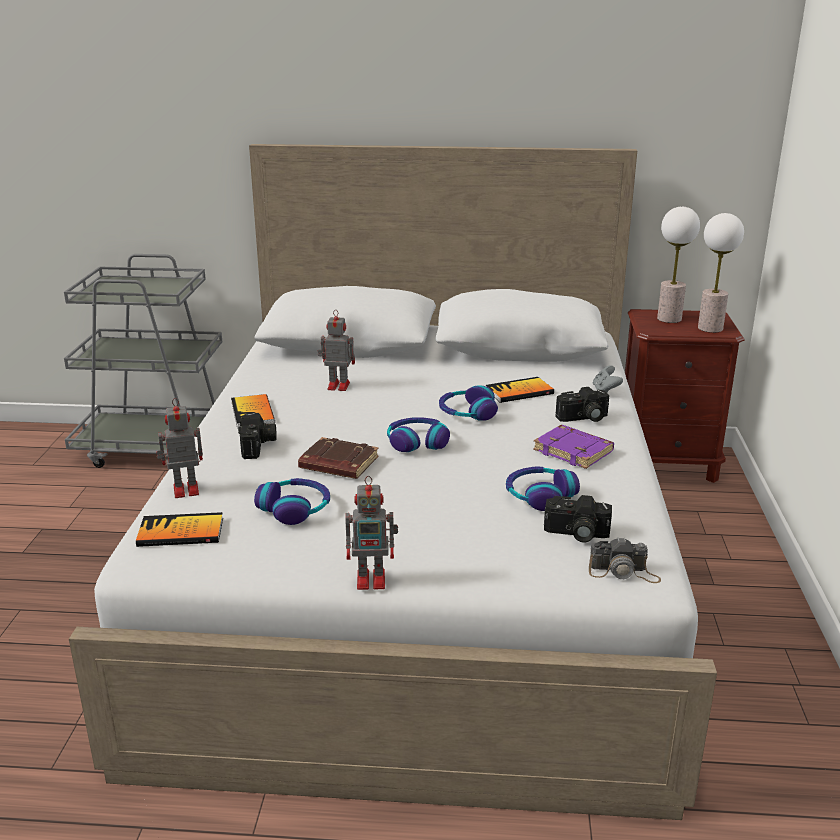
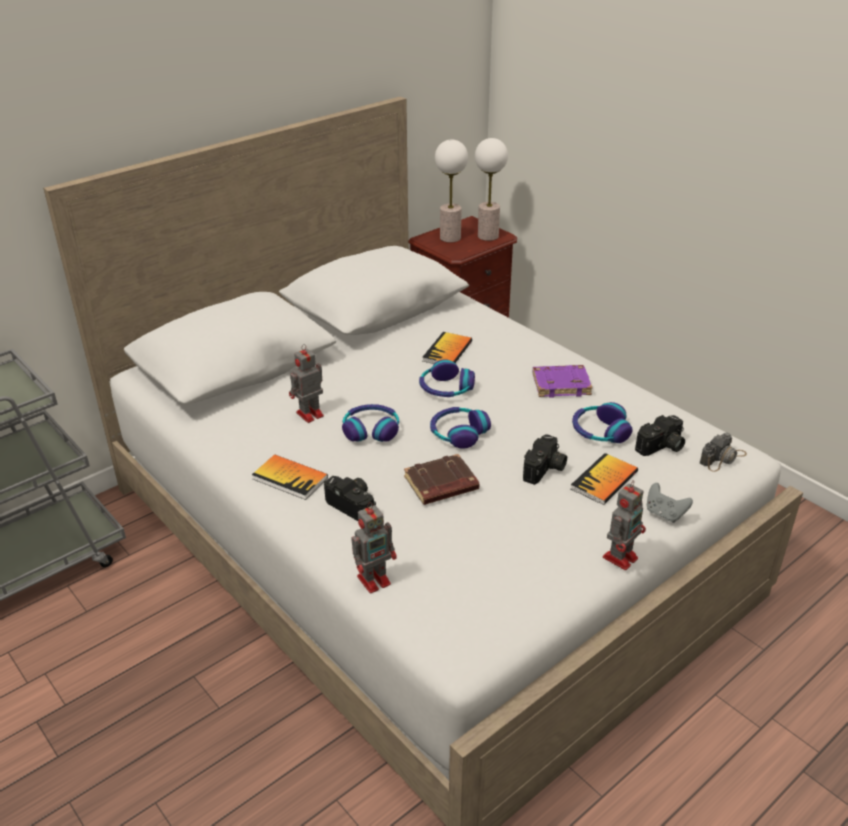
camera: 45 degrees left, 10 degrees up
book [136,512,223,547] -> book moved to [571,453,638,505]
toy robot [156,398,203,498] -> toy robot turned 150 degrees counterclockwise [351,502,397,593]
headphones [254,478,330,525] -> headphones moved to [342,404,399,442]
camera [555,387,609,422] -> camera moved to [523,434,567,485]
grey game controller [593,365,623,393] -> grey game controller moved to [647,483,693,523]

